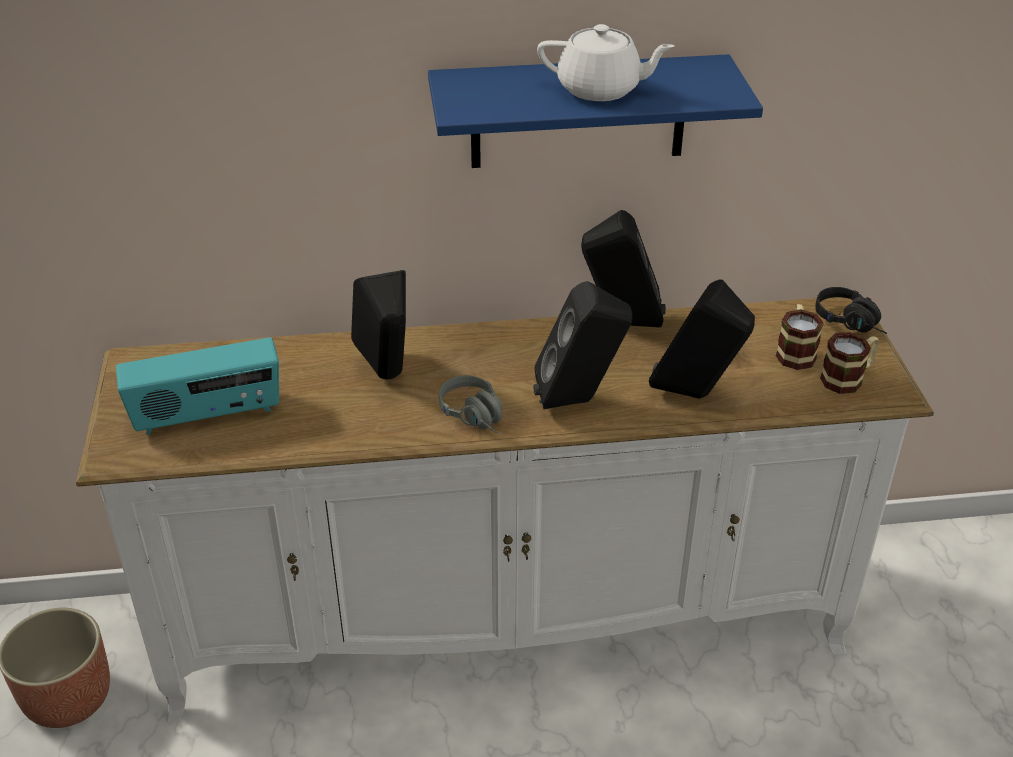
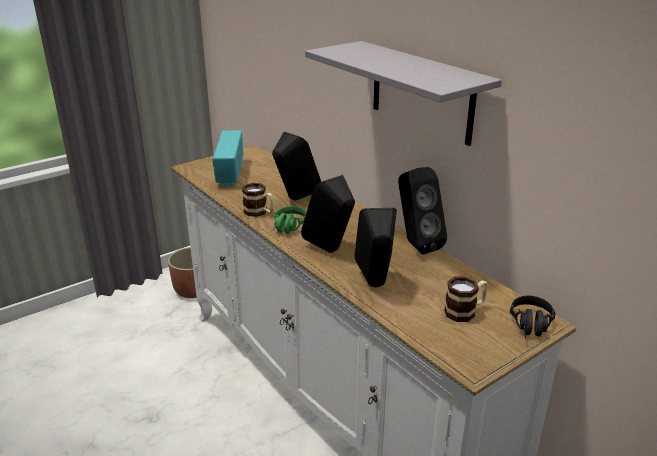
camera: 60 degrees right, 10 degrees down
radio [116,337,279,435] -> radio turned 45 degrees clockwise [212,130,243,186]
blue shelf [428,54,763,168] -> grey shelf [305,41,502,146]
grey headphones [439,375,502,434] -> green headphones [270,206,306,234]
white teapot [537,24,674,101] -> none
mug [820,332,879,394] -> mug moved to [242,183,274,217]

